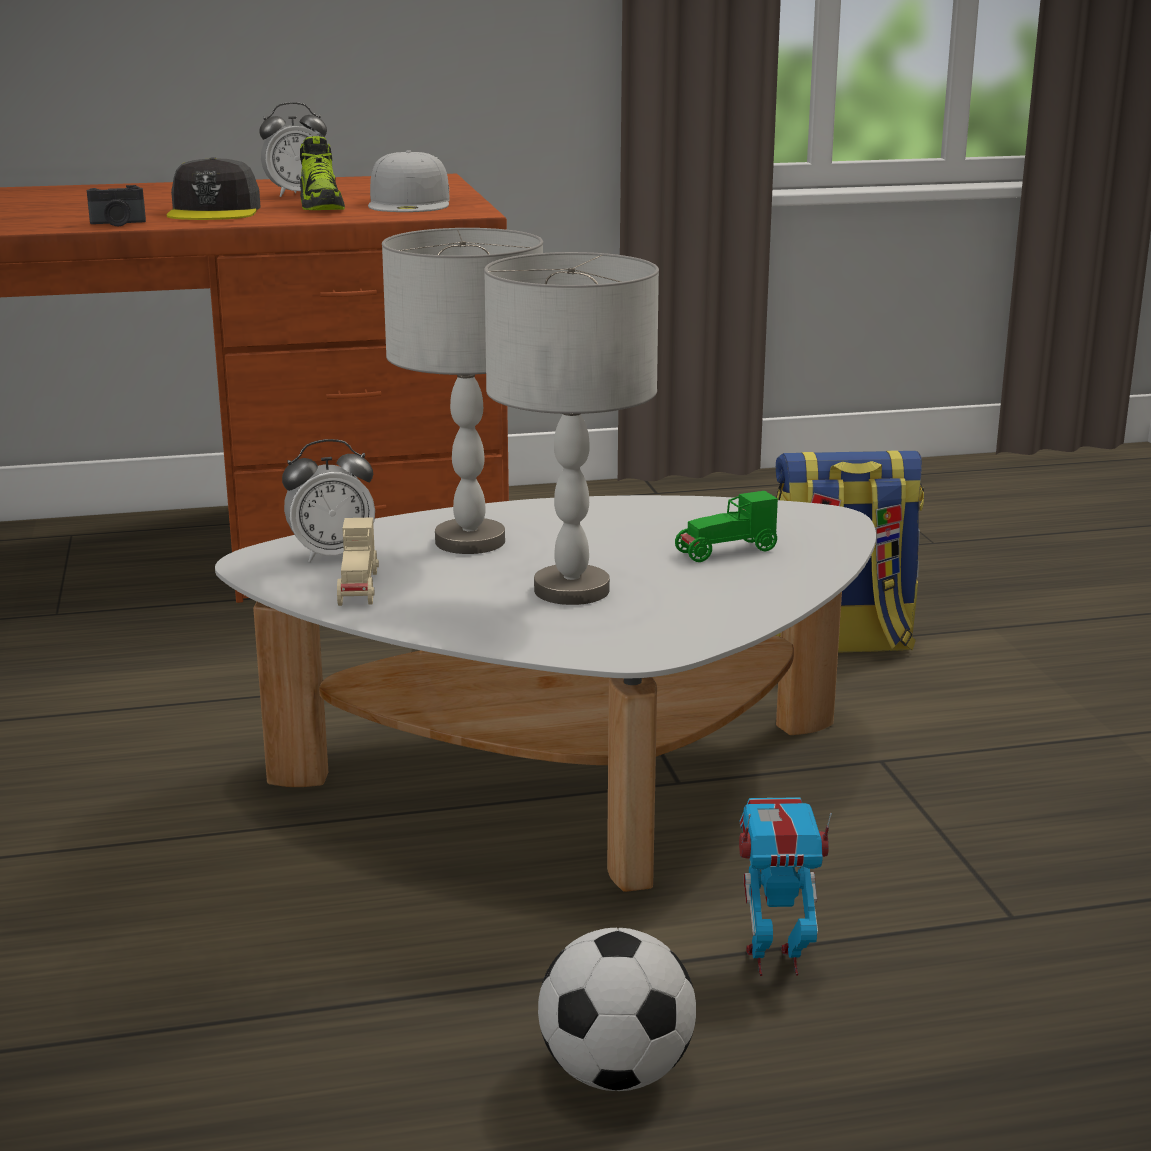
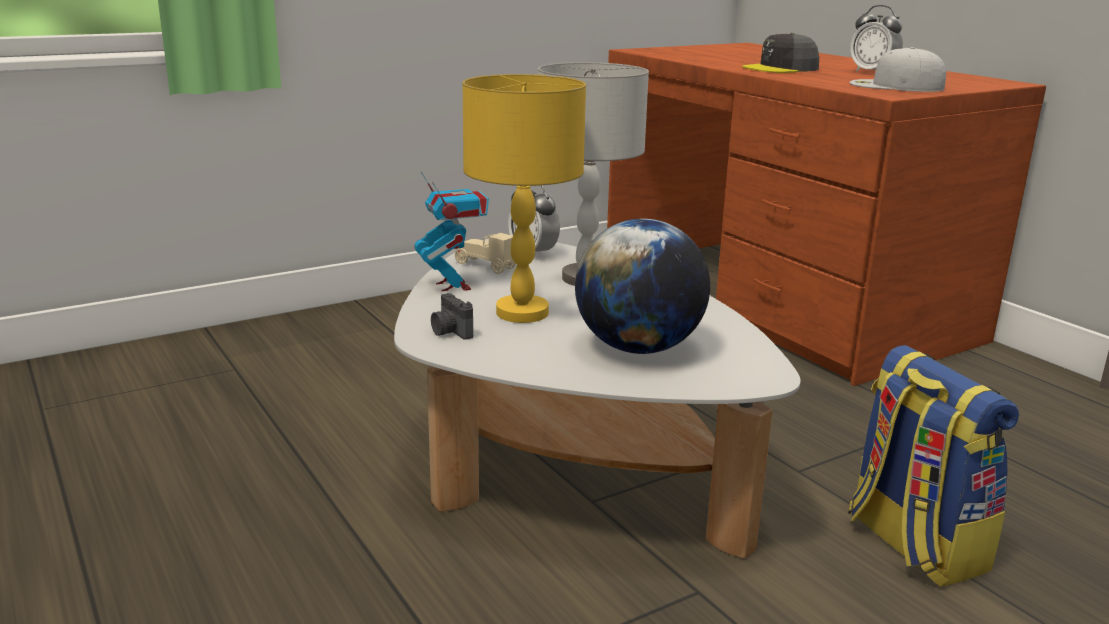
camera: 70 degrees right, 0 degrees up
camera [87,185,146,227] -> camera moved to [431,293,473,340]
shoe [300,136,345,210] -> none
beige toy car [337,517,379,606] -> beige toy car turned 60 degrees clockwise [455,233,516,274]
white cap [368,150,450,212] -> white cap turned 45 degrees clockwise [849,47,946,92]
grey table lamp [484,252,659,605] -> yellow table lamp [462,74,586,323]
football [538,928,696,1091] -> none
green toy car [675,491,778,562] -> globe [575,219,710,354]
toy robot [739,797,832,976] -> toy robot moved to [414,171,489,291]

